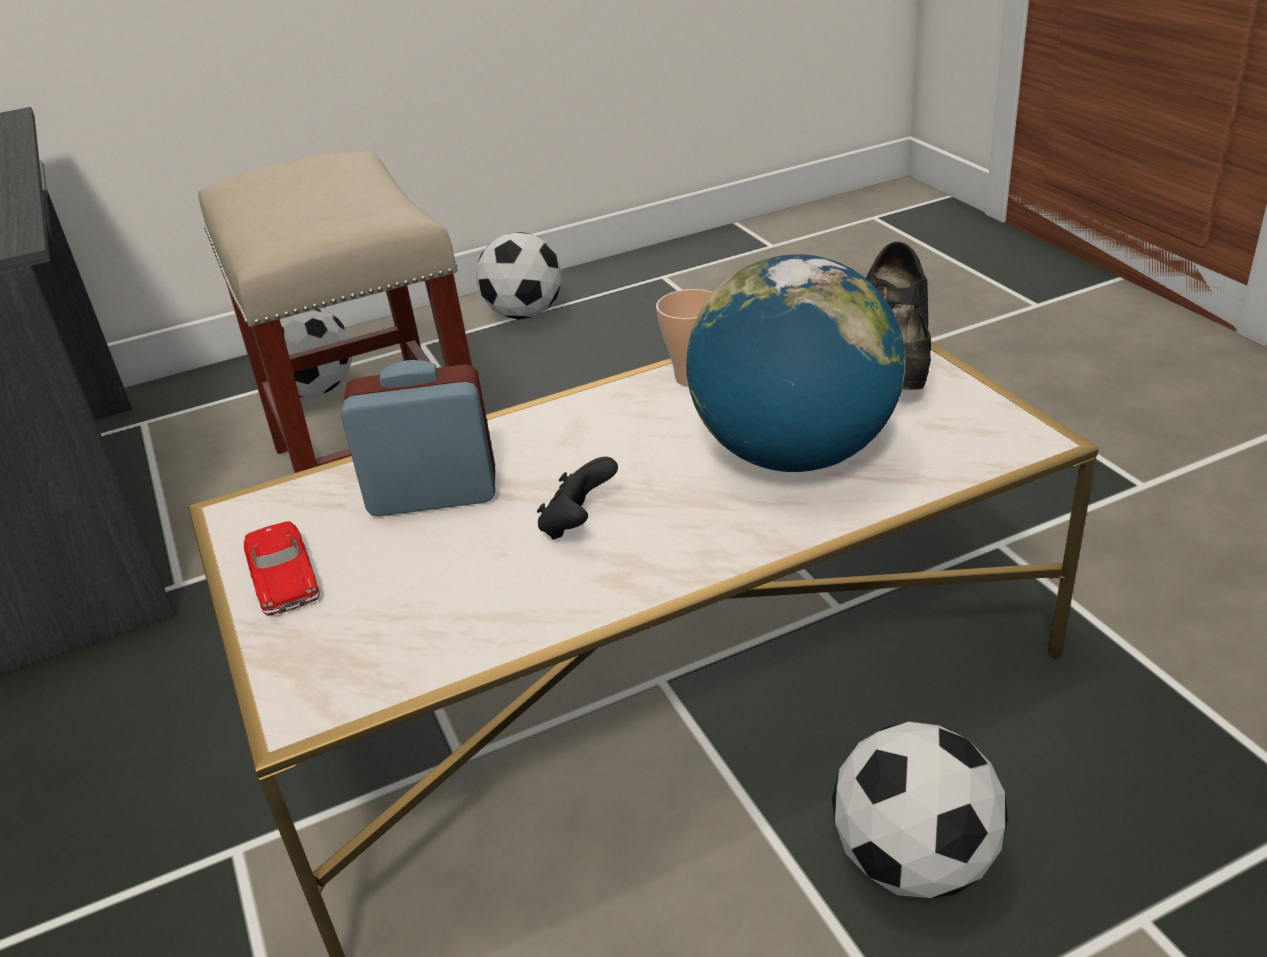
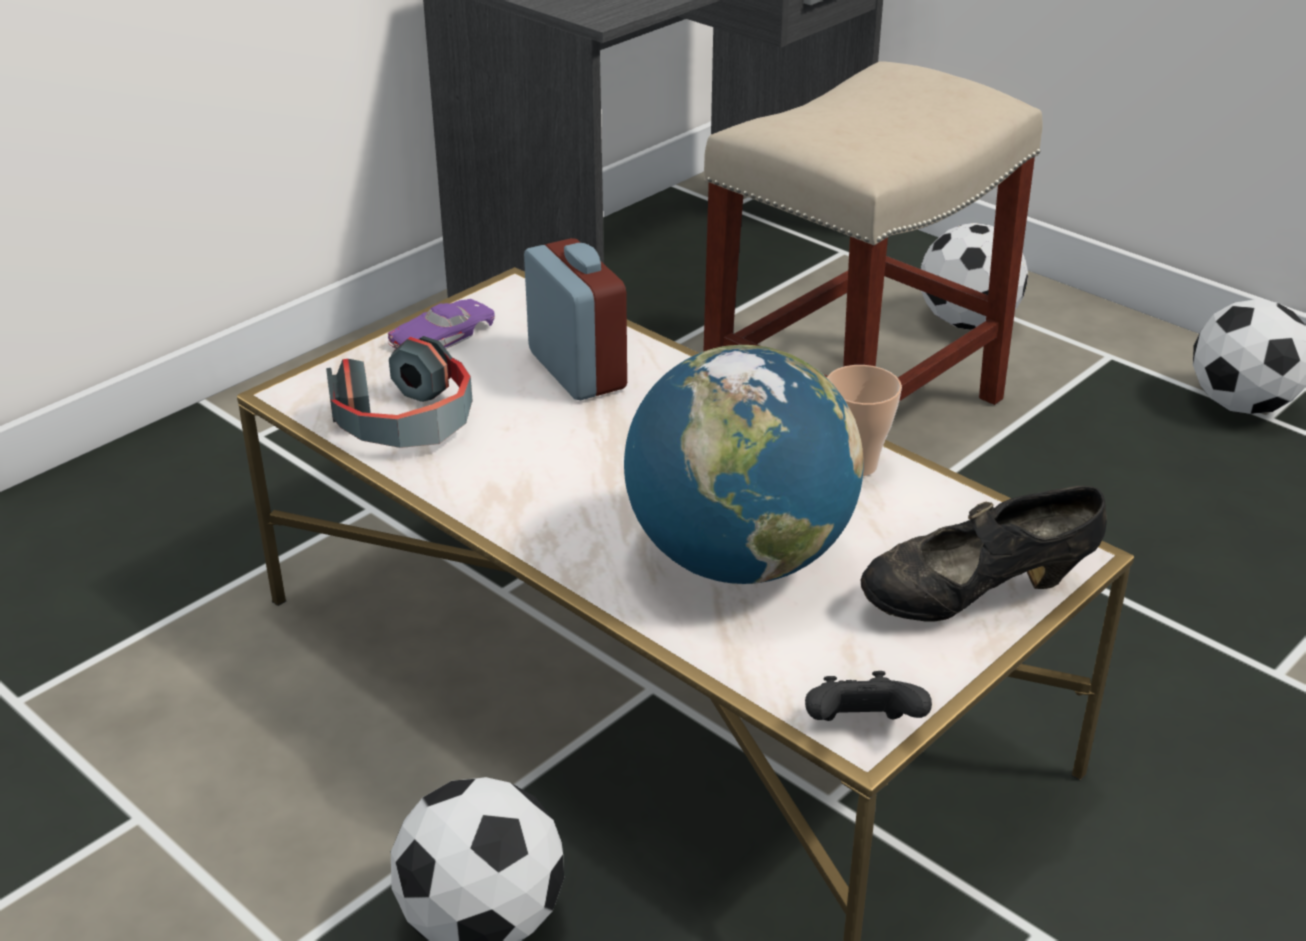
camera: 65 degrees right, 0 degrees up
red toy car [244,521,320,616] -> purple toy car [387,299,495,349]
black game controller [537,457,618,540] -> black game controller moved to [805,671,932,721]
none -> headphones [326,336,473,448]

